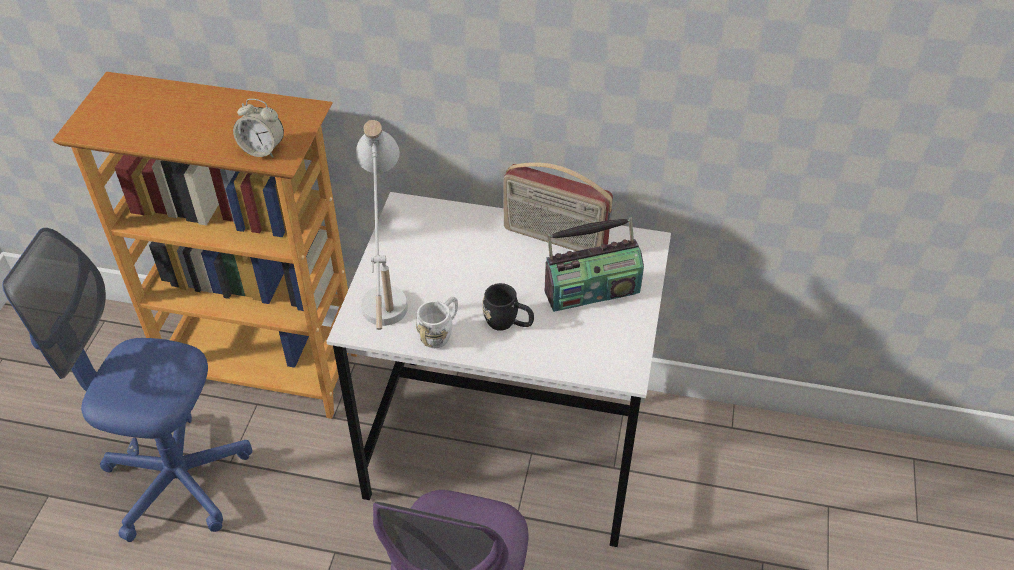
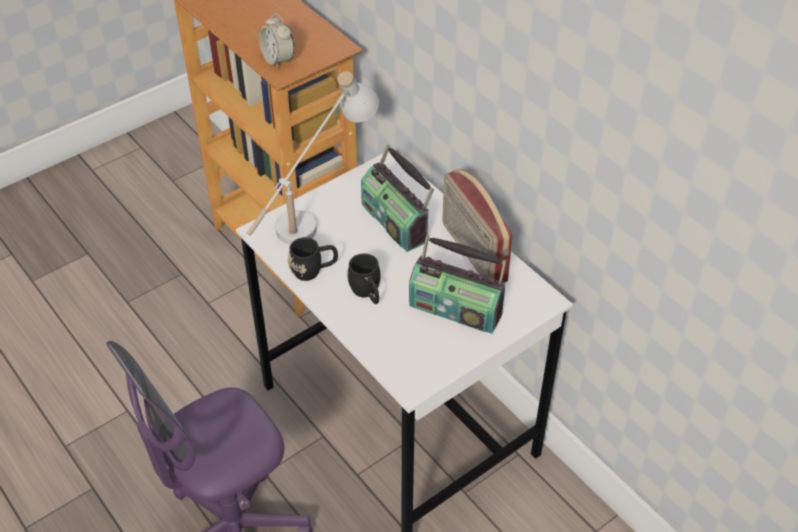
camera: 40 degrees right, 0 degrees up
blue office chair [2,228,252,542] -> none
white mug [416,296,458,348] -> black mug [288,237,338,281]
none -> radio [361,145,434,252]

